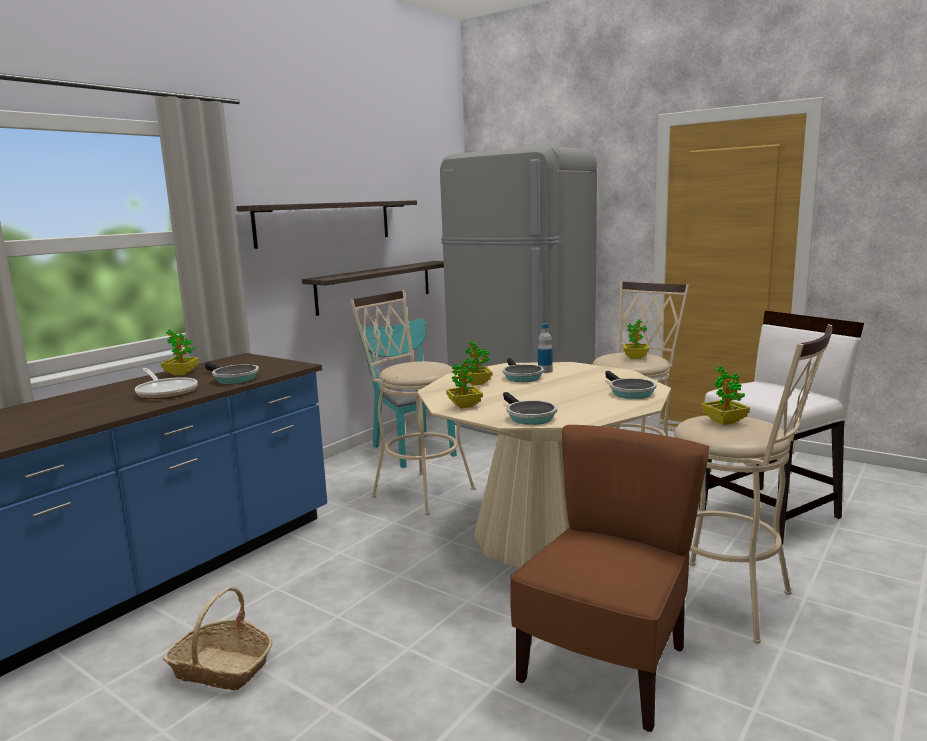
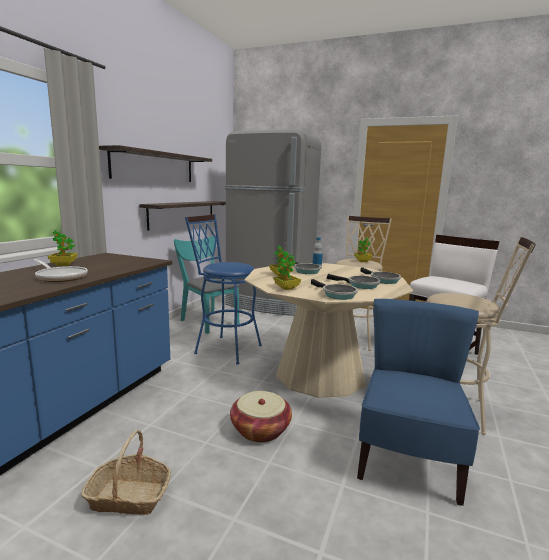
camera: 15 degrees left, 0 degrees up
frying pan [204,362,259,384] -> frying pan moved to [327,274,380,289]
beige stool [350,290,475,515] -> blue stool [185,214,262,364]
brown chair [510,425,710,732] -> blue chair [357,299,480,506]
potted plant [701,366,750,425] -> none
none -> basket [230,391,292,442]

